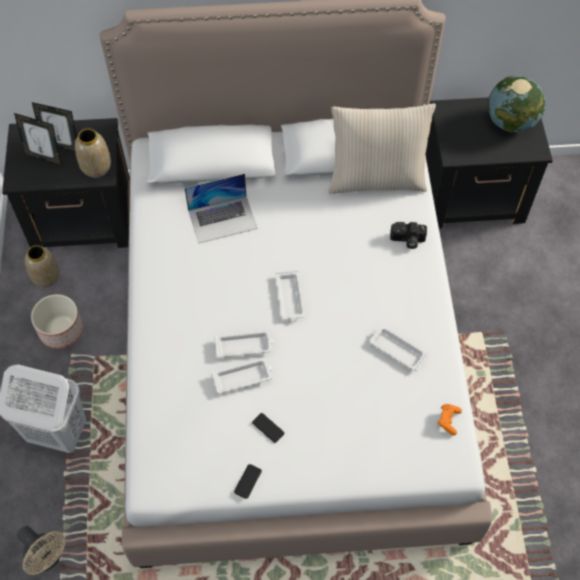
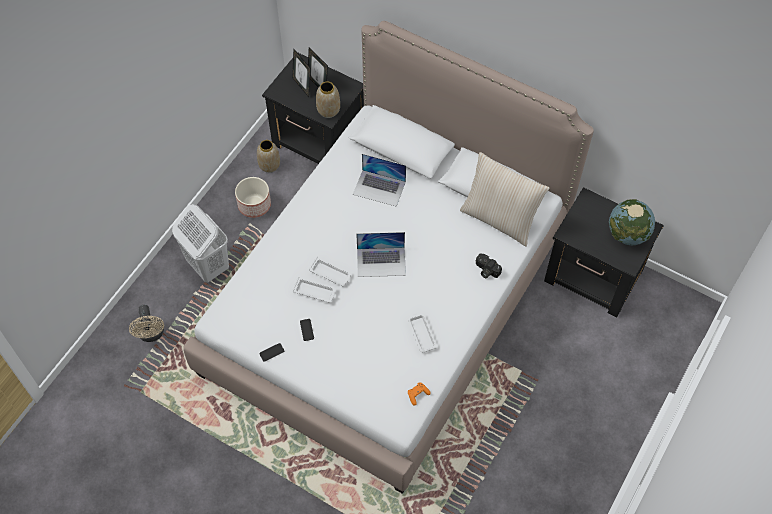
camera: 35 degrees right, 0 degrees up
white tray [276,270,305,321] -> laptop [356,232,406,277]

